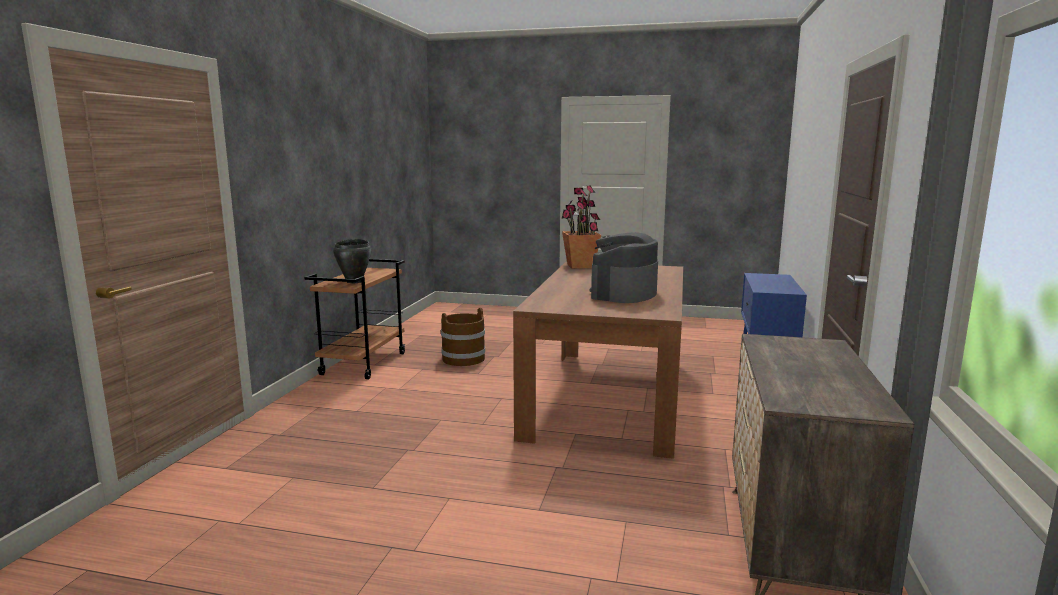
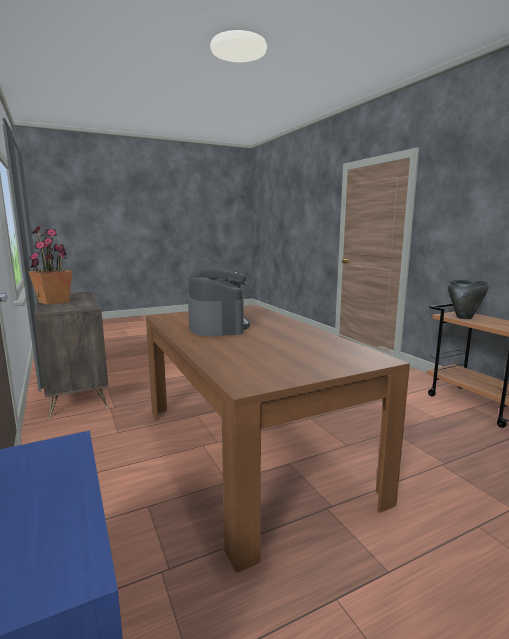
camera: 140 degrees right, 0 degrees up
brown bucket [441,308,485,366] -> none
potted plant [562,185,601,269] -> potted plant moved to [28,227,72,305]

